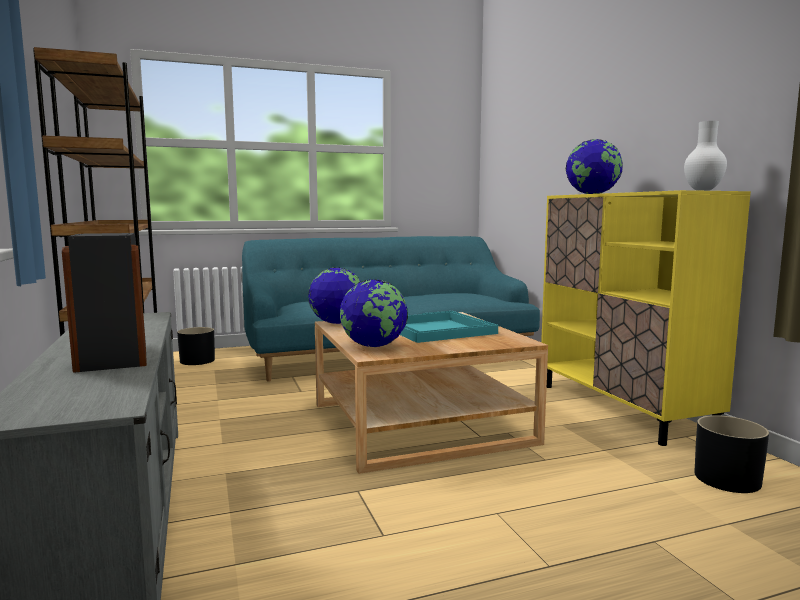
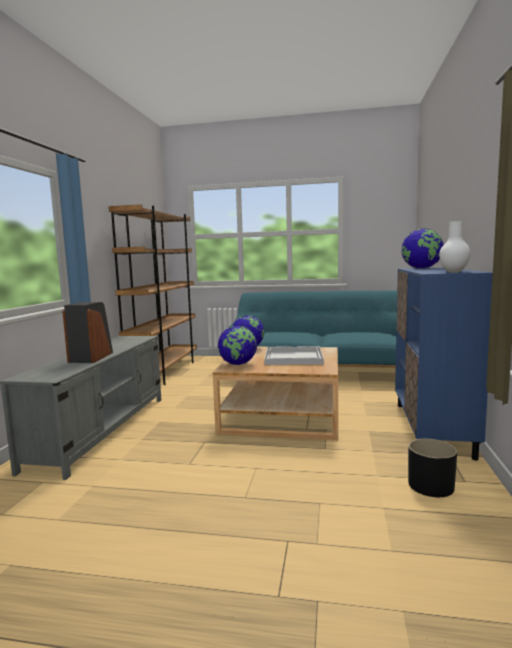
camera: 30 degrees right, 0 degrees up
black planter [177,327,215,365] -> none
turquoise tray [400,311,498,343] -> white tray [264,346,324,365]
yellow cabinet [541,190,751,446] -> blue cabinet [395,268,493,460]

